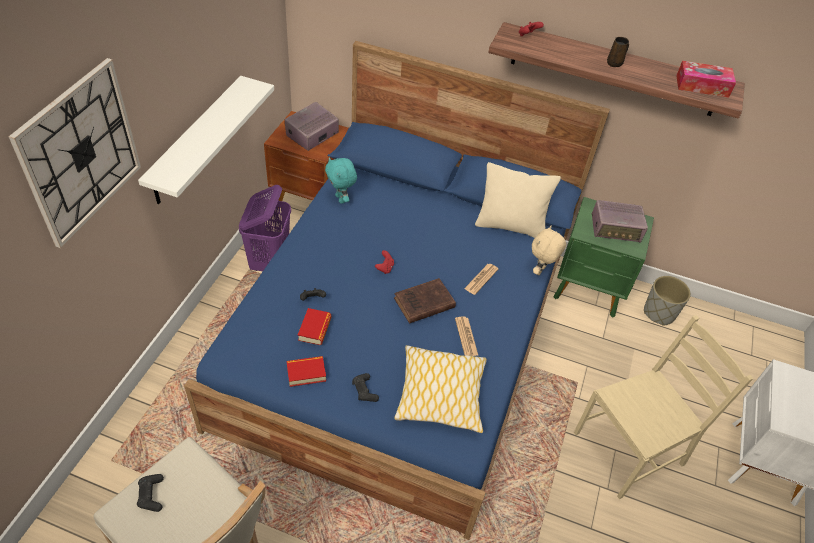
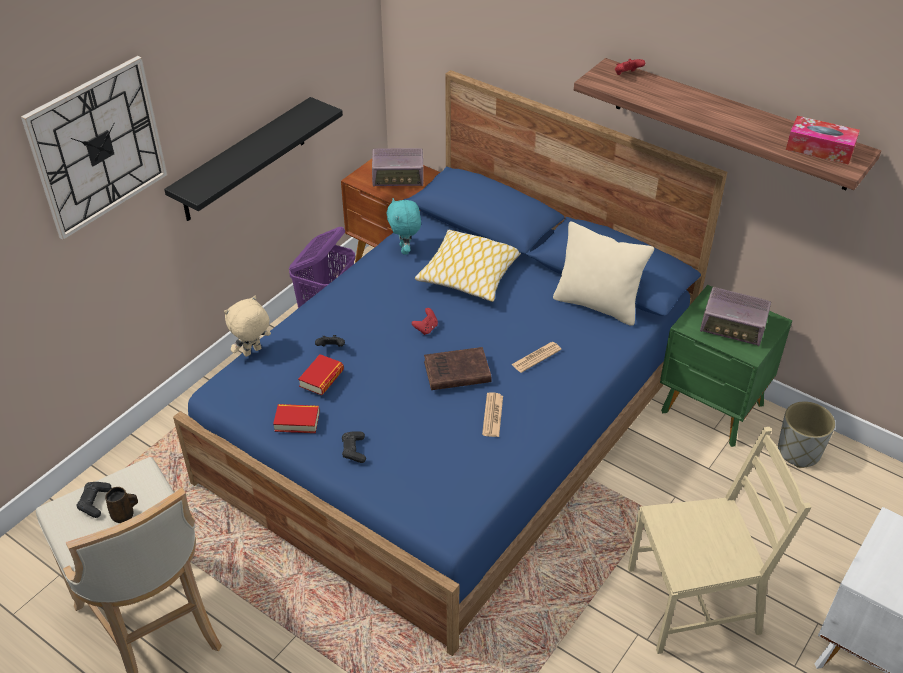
camera: 20 degrees right, 5 degrees down
white shelf [138,76,274,204] -> black shelf [164,97,343,221]
radio [284,102,339,151] -> radio turned 150 degrees counterclockwise [372,148,424,187]
pillow [394,345,487,433] -> pillow moved to [415,230,521,302]
beige plush toy [532,226,566,275] -> beige plush toy moved to [224,295,271,357]
brown mug [607,37,629,67] -> brown mug moved to [105,487,138,523]

